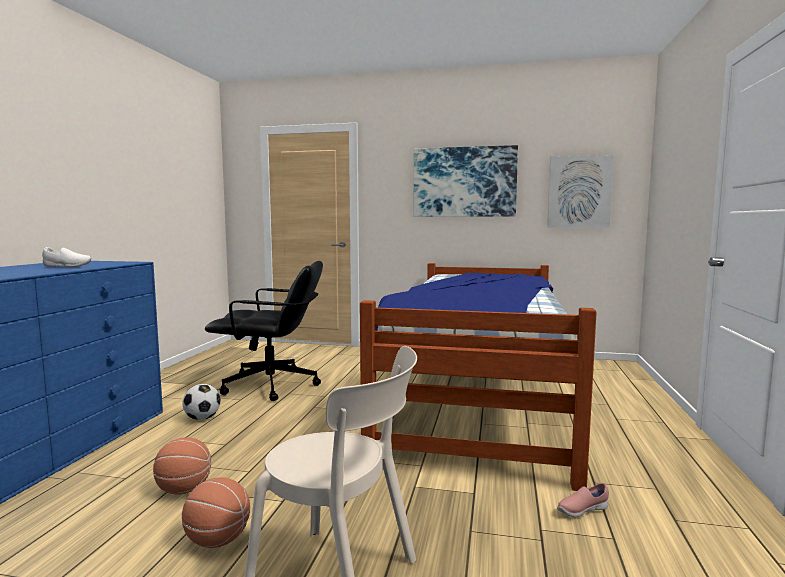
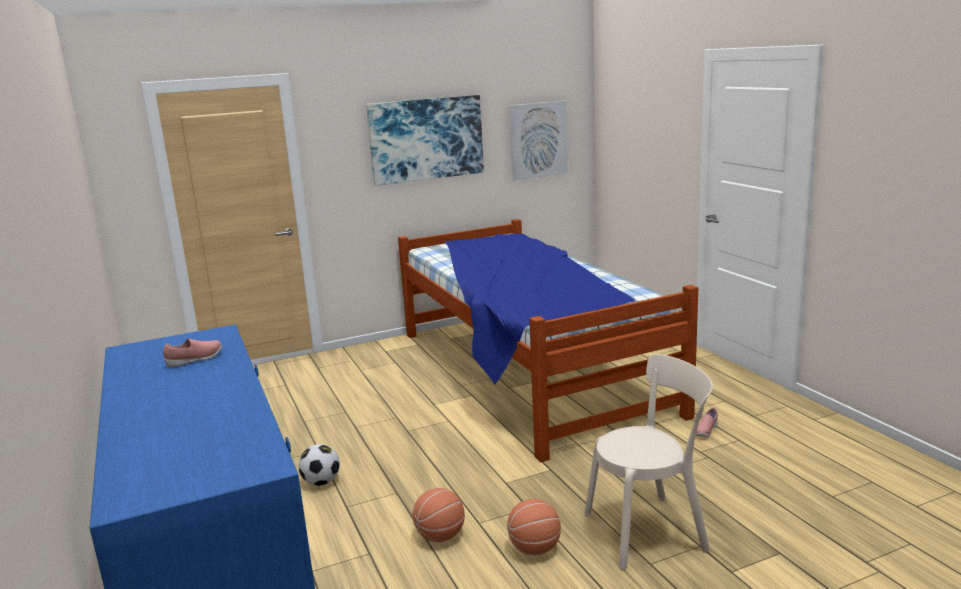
camera: 35 degrees left, 10 degrees up
white shoe [42,247,91,267] -> pink shoe [163,339,222,367]
black office chair [205,261,323,401] -> none

